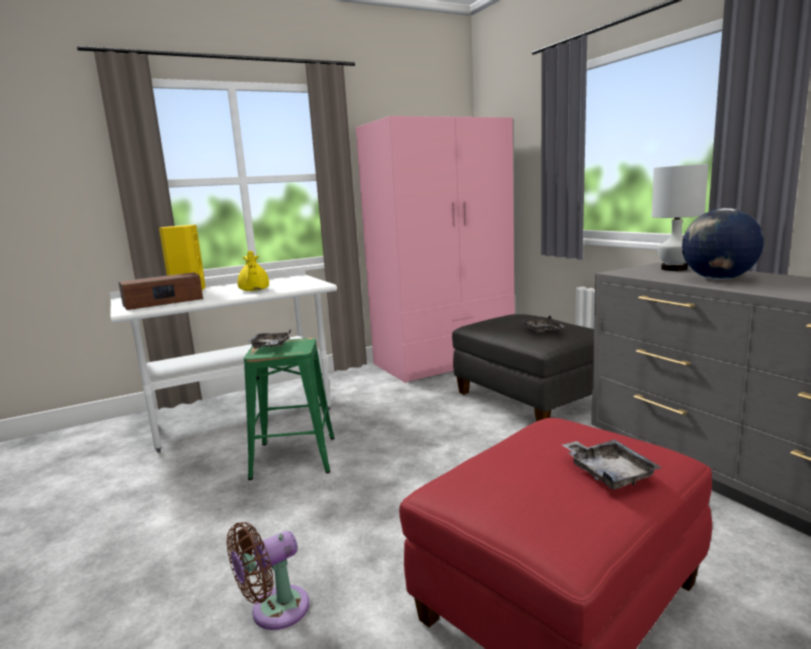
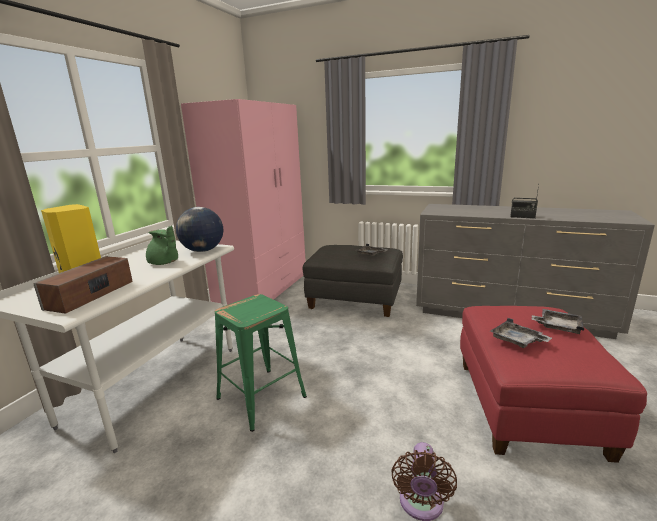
camera: 40 degrees left, 5 degrees up
yellow teapot [237,251,269,291] -> green teapot [146,226,178,265]
grey tray [248,329,291,348] -> grey tray moved to [490,318,552,348]
white table lamp [652,164,709,271] -> none
globe [682,208,764,280] -> globe moved to [176,207,223,252]
none -> radio [510,184,539,219]

